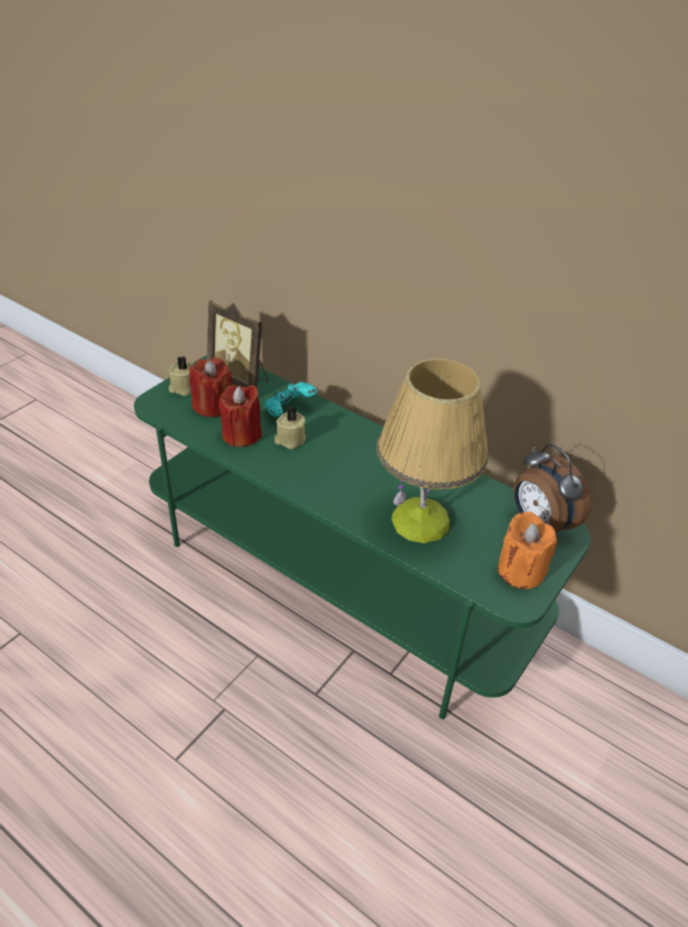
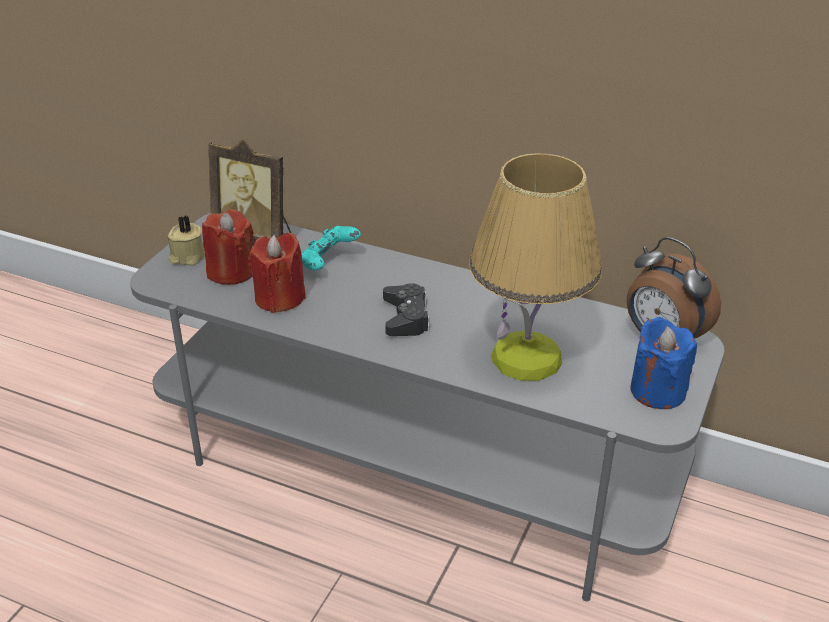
camera: 10 degrees left, 5 degrees down
green tv stand [134,355,591,719] -> grey tv stand [130,213,725,601]
beige candle [275,407,306,449] -> none
orange candle [498,511,557,589] -> blue candle [630,317,697,409]
none -> black game controller [383,283,430,336]

